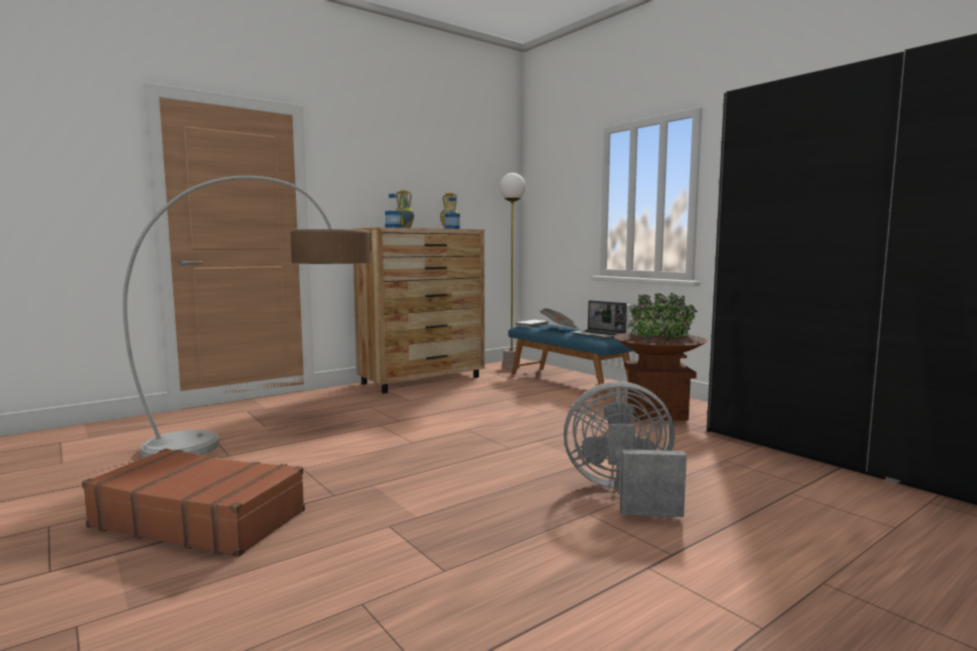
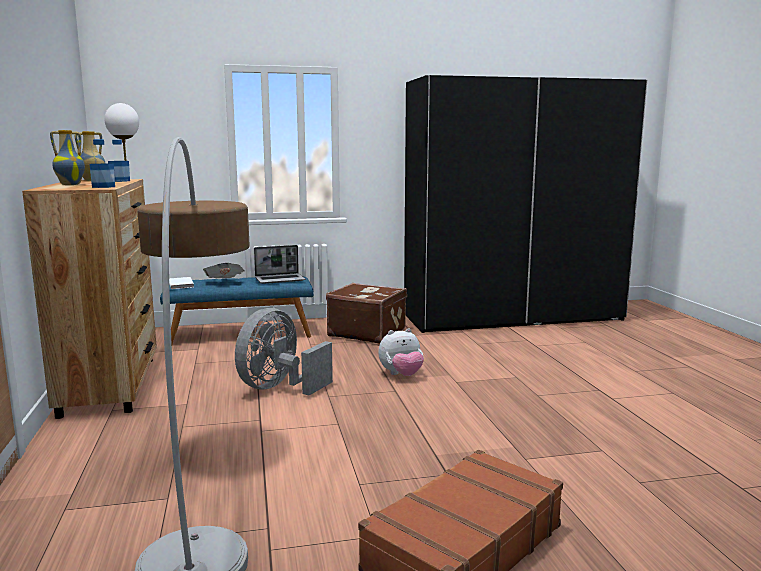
camera: 65 degrees left, 5 degrees up
grey fan [564,381,687,517] -> grey fan moved to [235,308,333,395]
brown planter [614,293,707,421] -> brown suitcase [326,283,407,344]
none -> plush toy [378,328,424,376]

